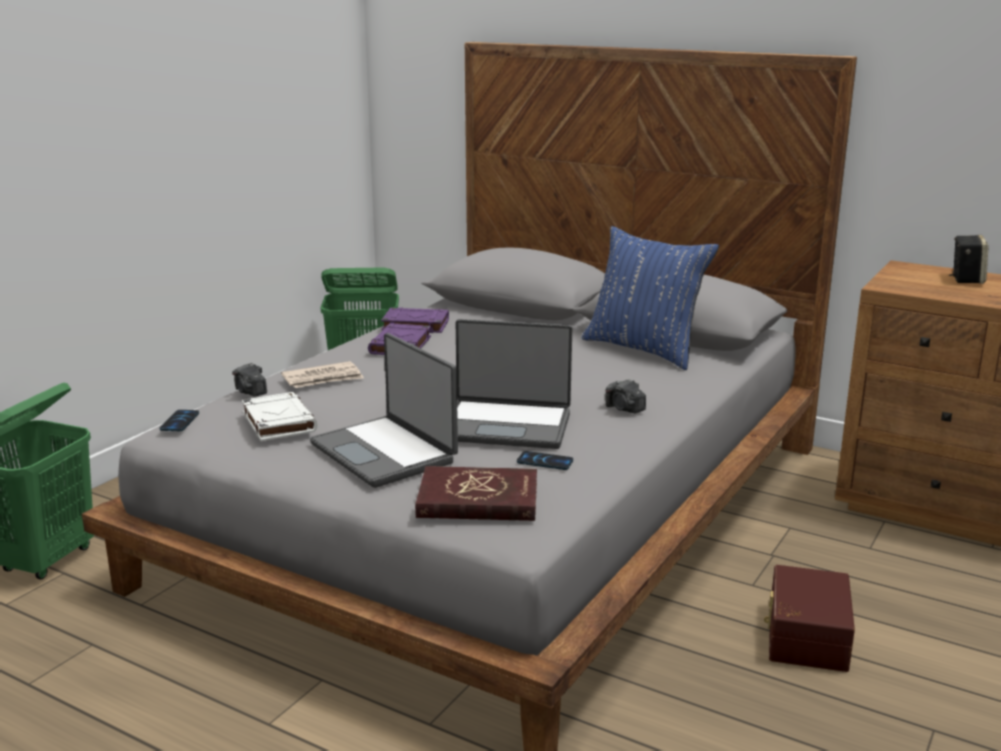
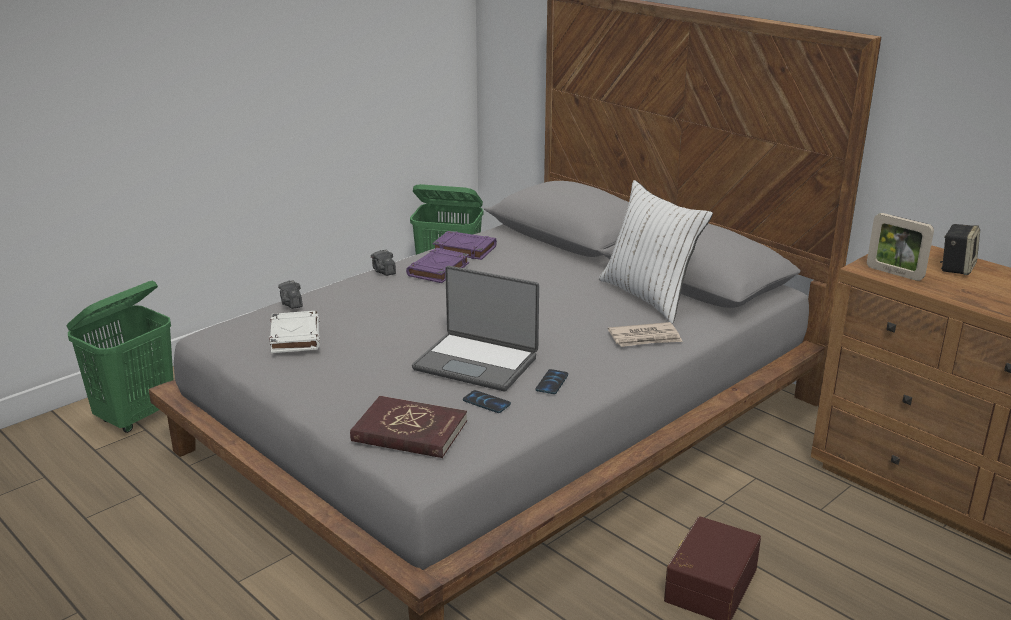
camera: 15 degrees right, 5 degrees up
phone [160,410,199,431] -> phone moved to [536,369,568,394]
newspaper [281,361,364,388] -> newspaper moved to [608,322,683,347]
laptop [310,333,458,488] -> none
blue pillow [582,226,719,370] -> white pillow [599,180,713,324]
camera [605,379,646,413] -> camera moved to [371,249,396,276]
none -> picture frame [867,213,934,281]

